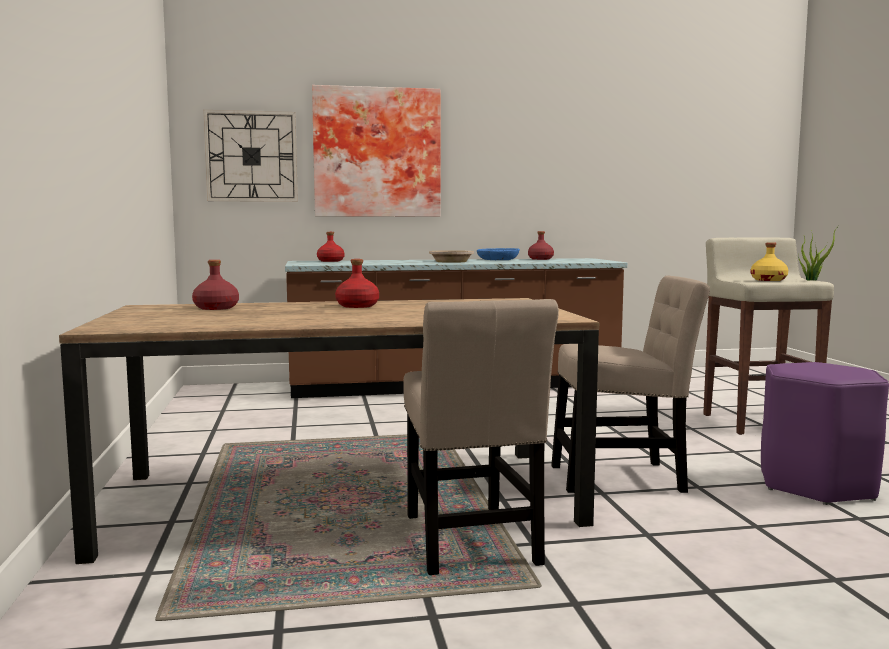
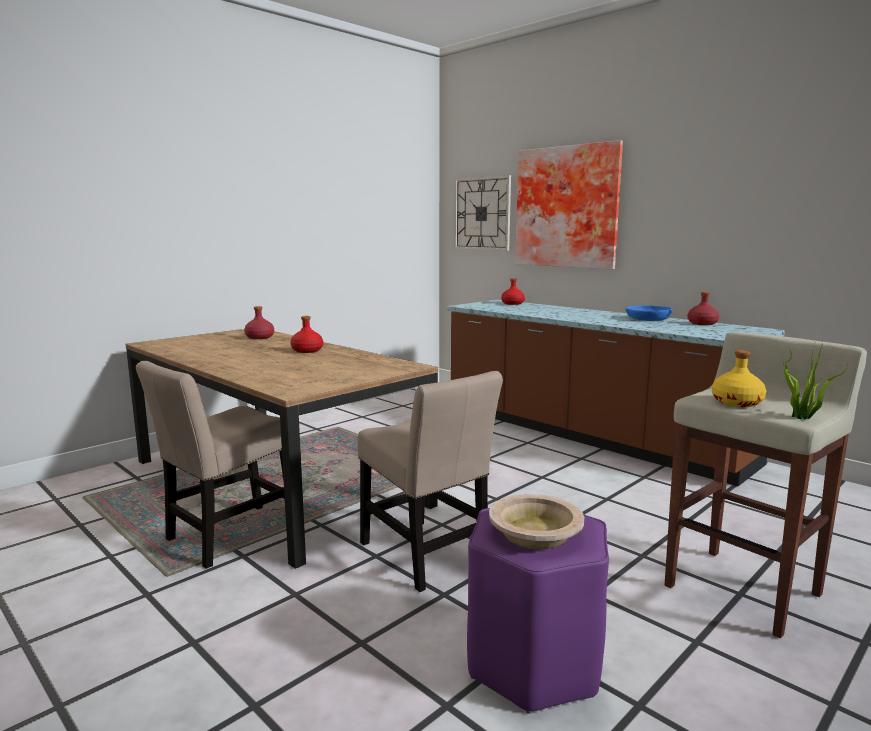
camera: 55 degrees right, 5 degrees up
beige bowl [429,250,474,263] -> beige bowl moved to [489,494,584,549]

